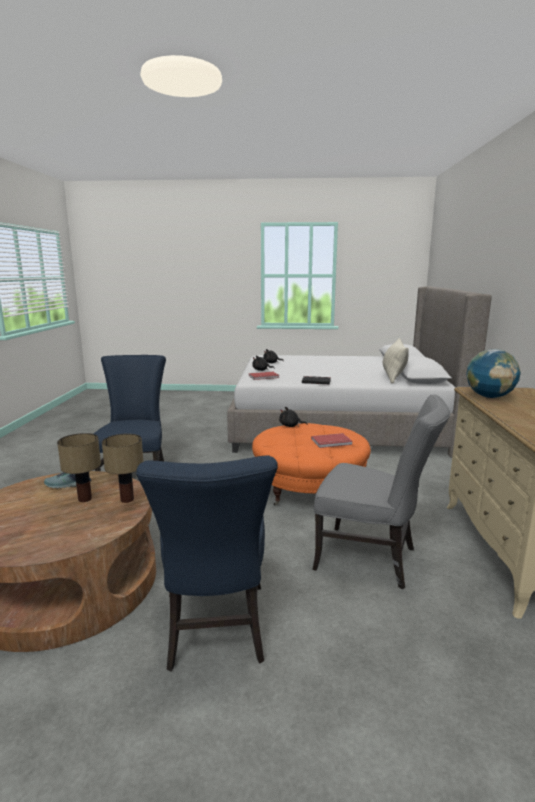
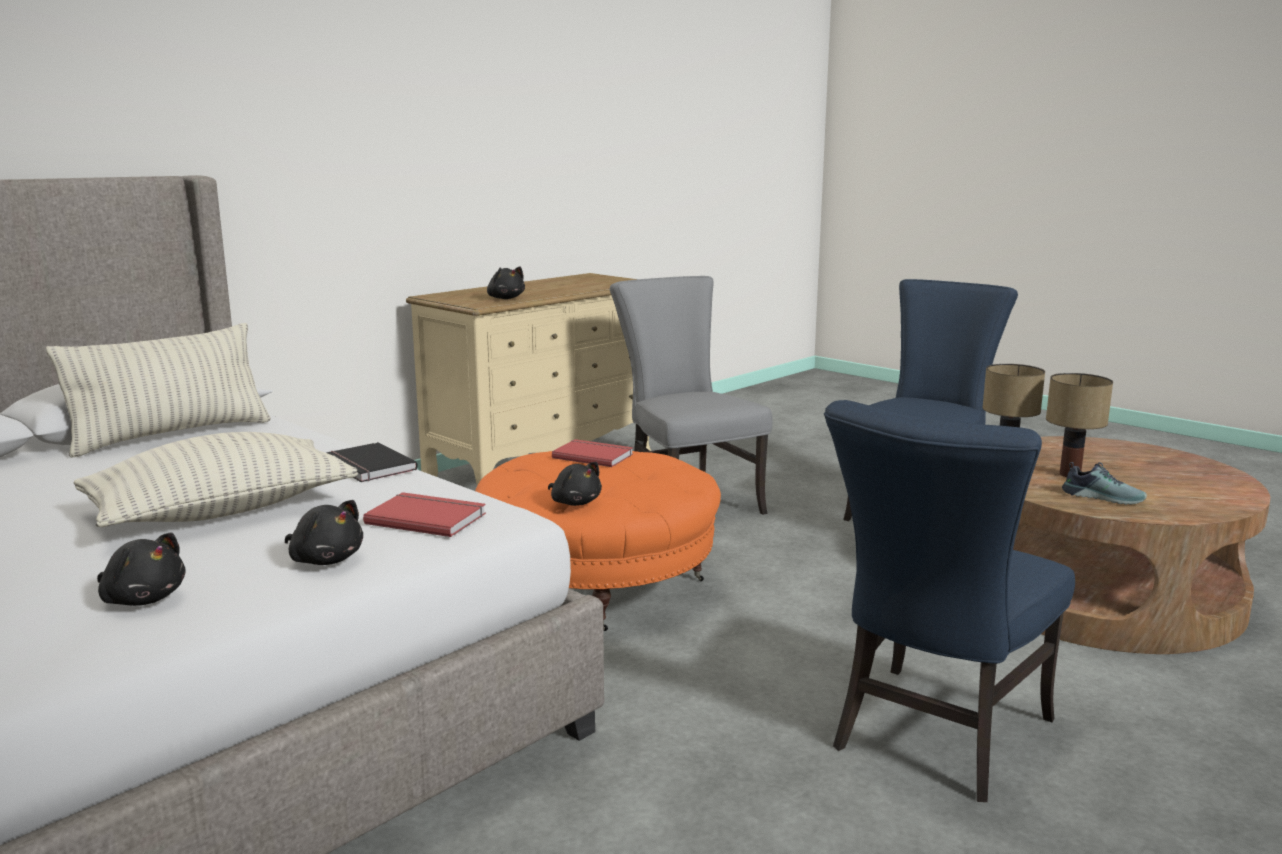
camera: 140 degrees left, 0 degrees up
globe [466,349,521,398] -> black plush toy [487,266,525,299]
none -> pillow [74,432,358,527]

